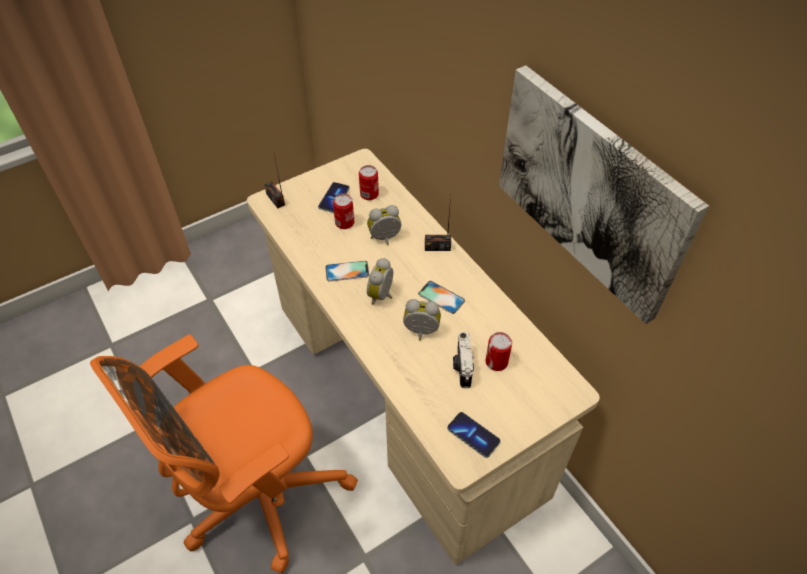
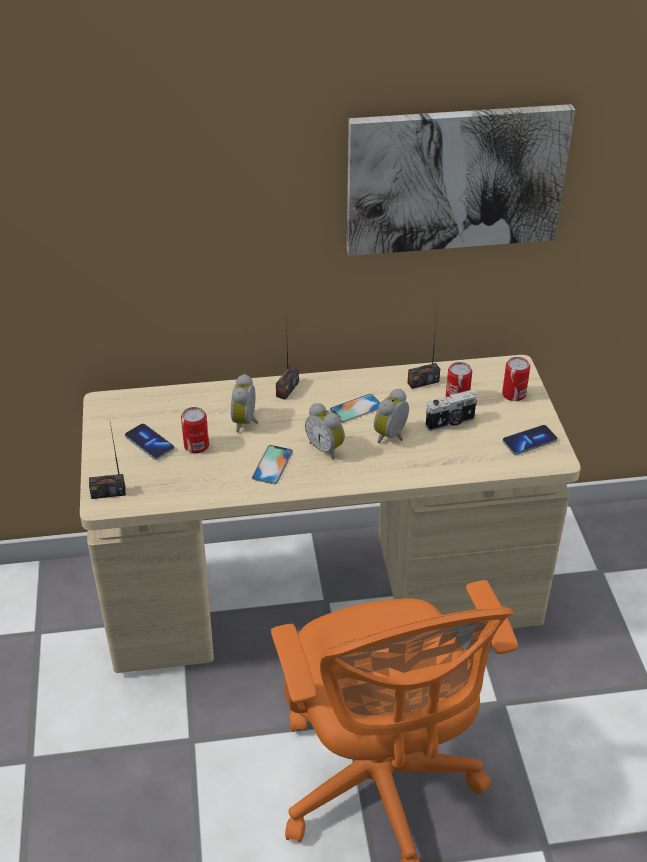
camera: 65 degrees left, 10 degrees down
can [359,165,379,200] -> can moved to [502,357,530,401]
camera [453,332,474,388] -> camera turned 45 degrees counterclockwise [425,390,477,431]
none -> radio [408,314,440,389]

